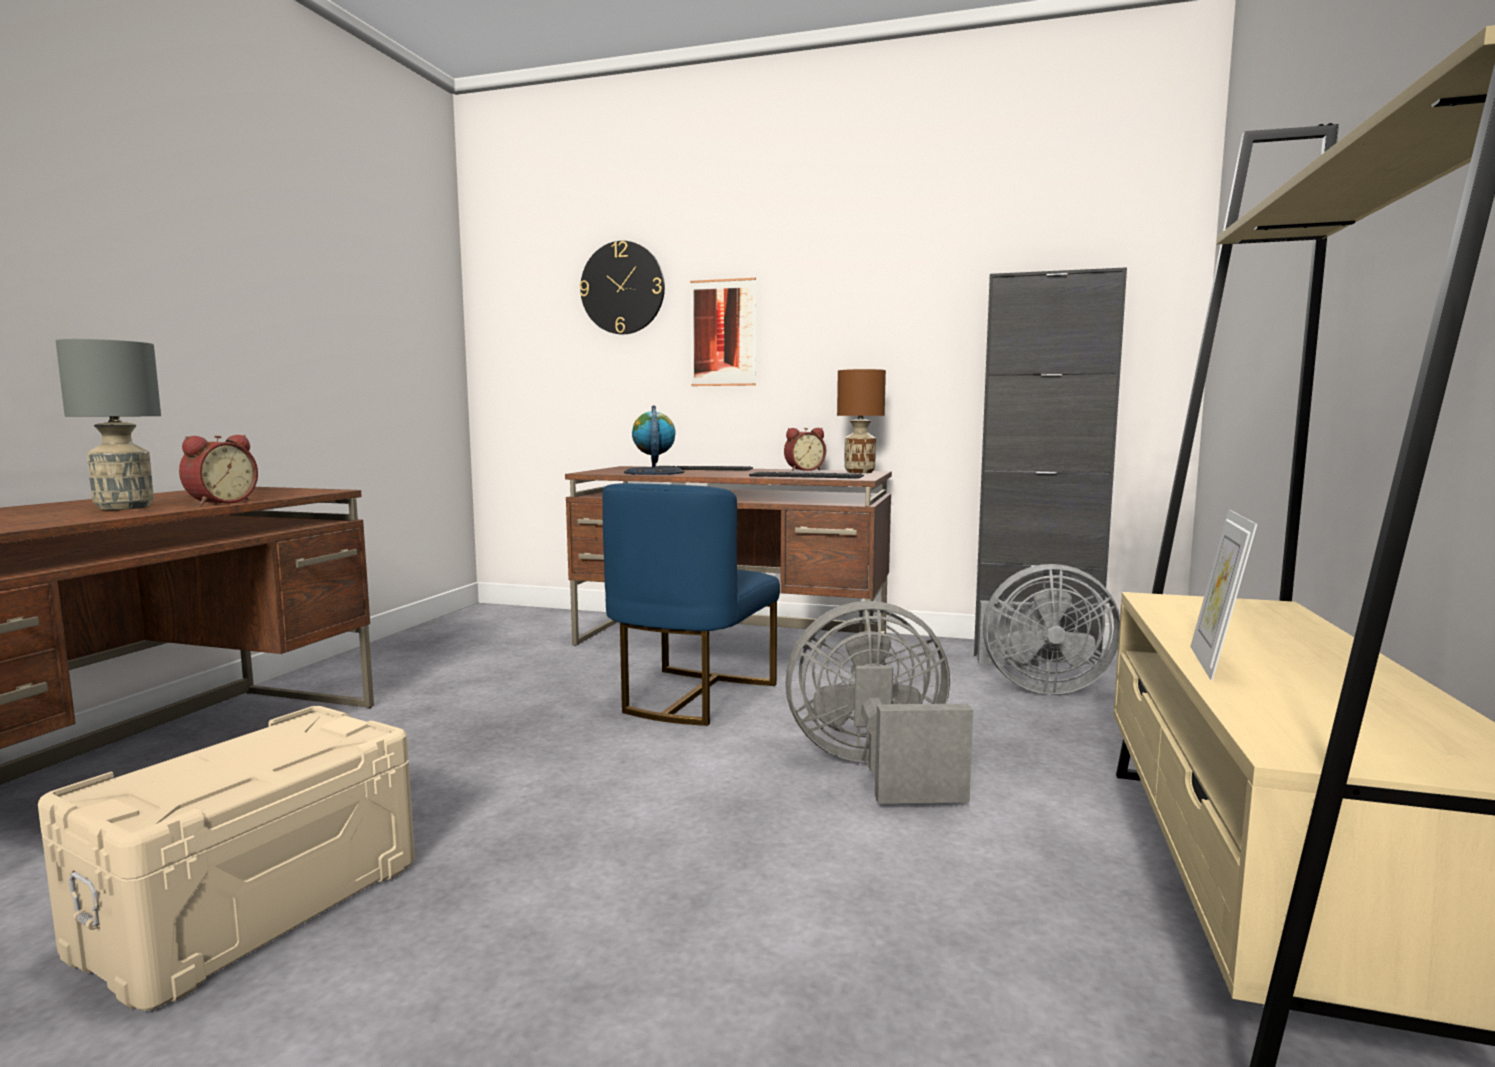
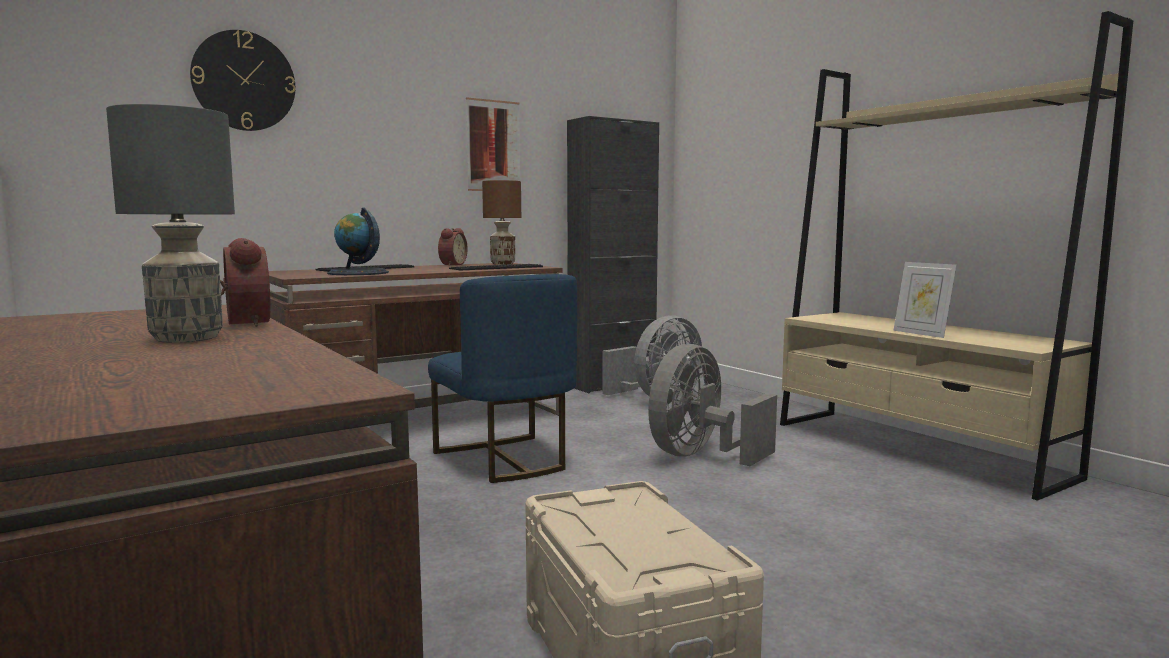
camera: 50 degrees left, 0 degrees up
picture [690,278,756,386] -> picture moved to [466,97,520,191]

